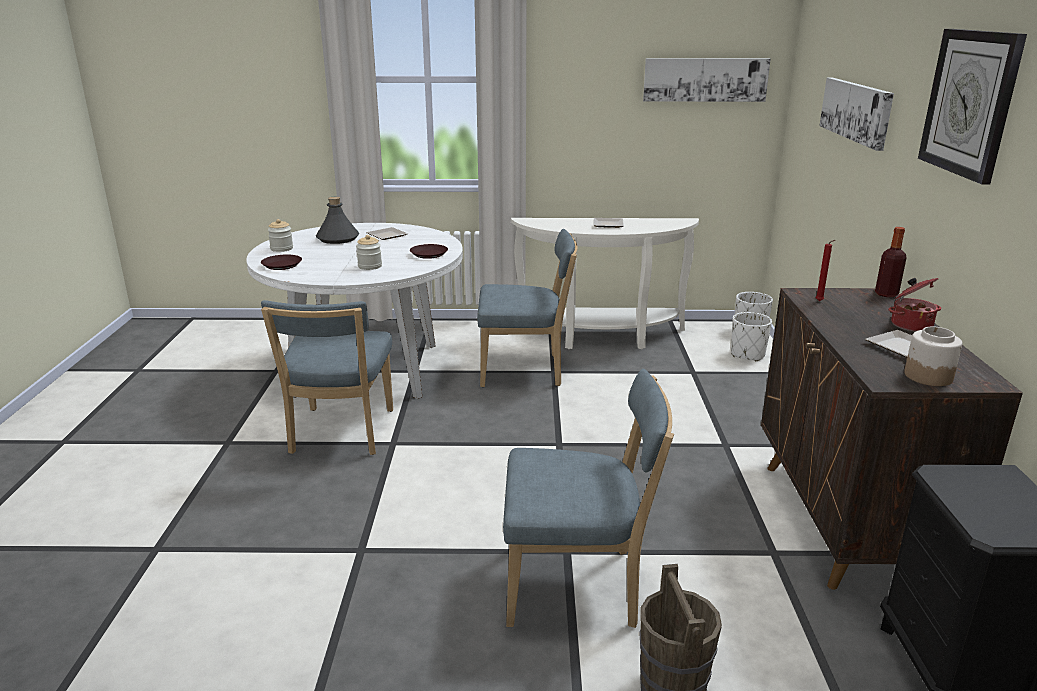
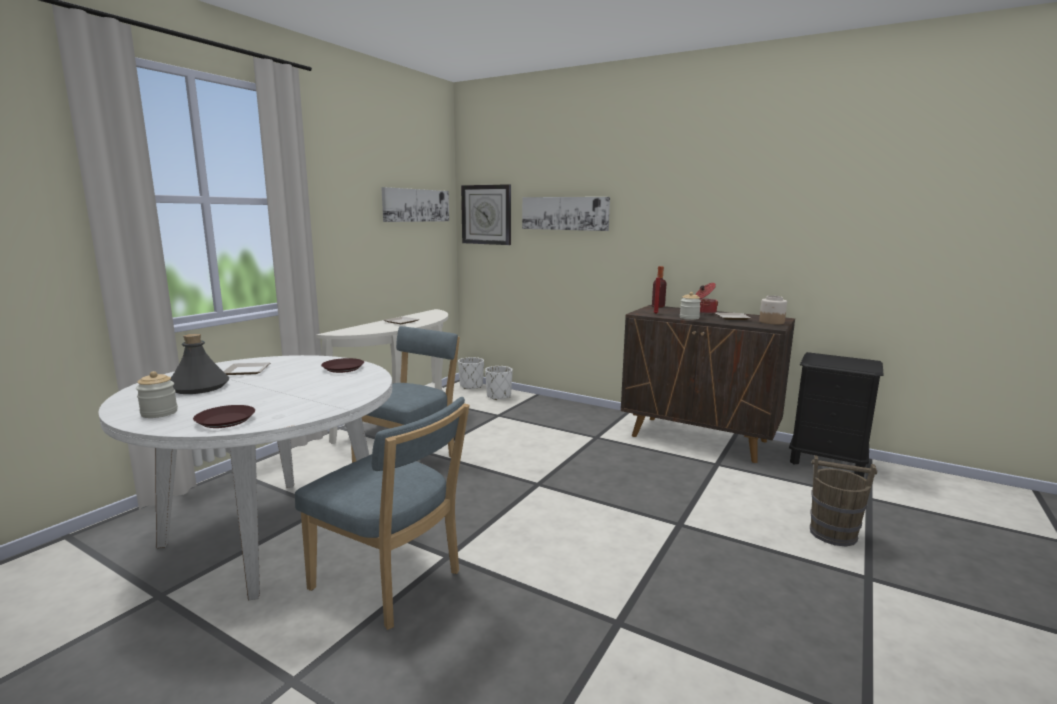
camera: 60 degrees left, 10 degrees down
jar [356,235,382,270] -> jar moved to [680,292,701,320]
blue chair [503,369,674,628] -> none
wall clock [918,29,1027,185] -> wall clock moved to [461,184,511,245]

